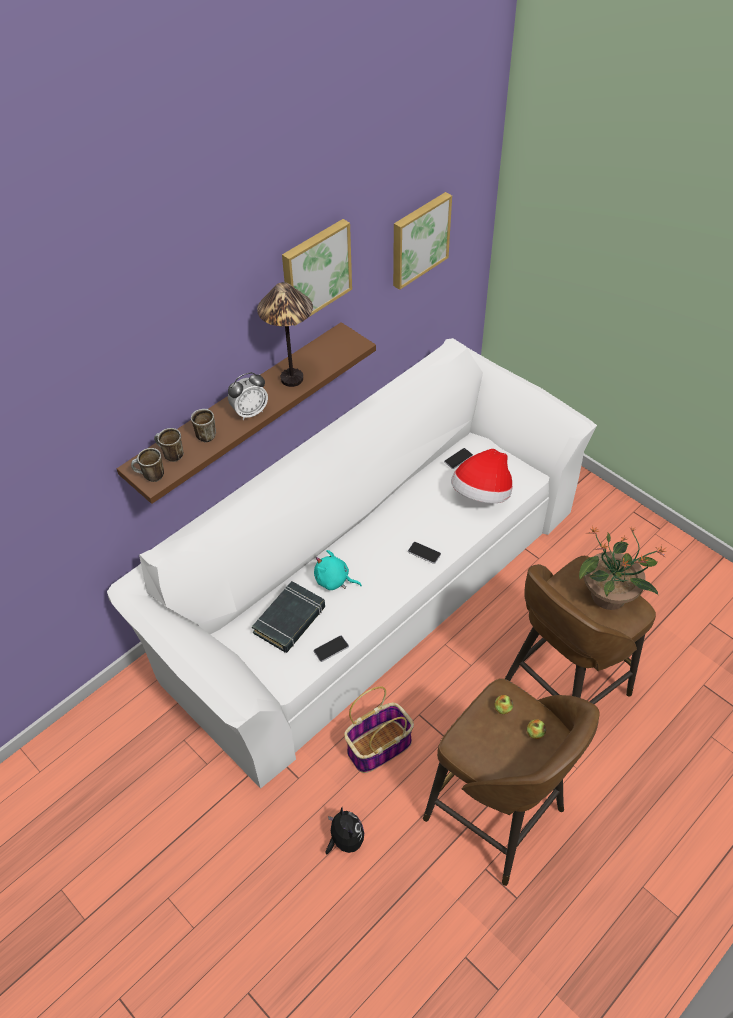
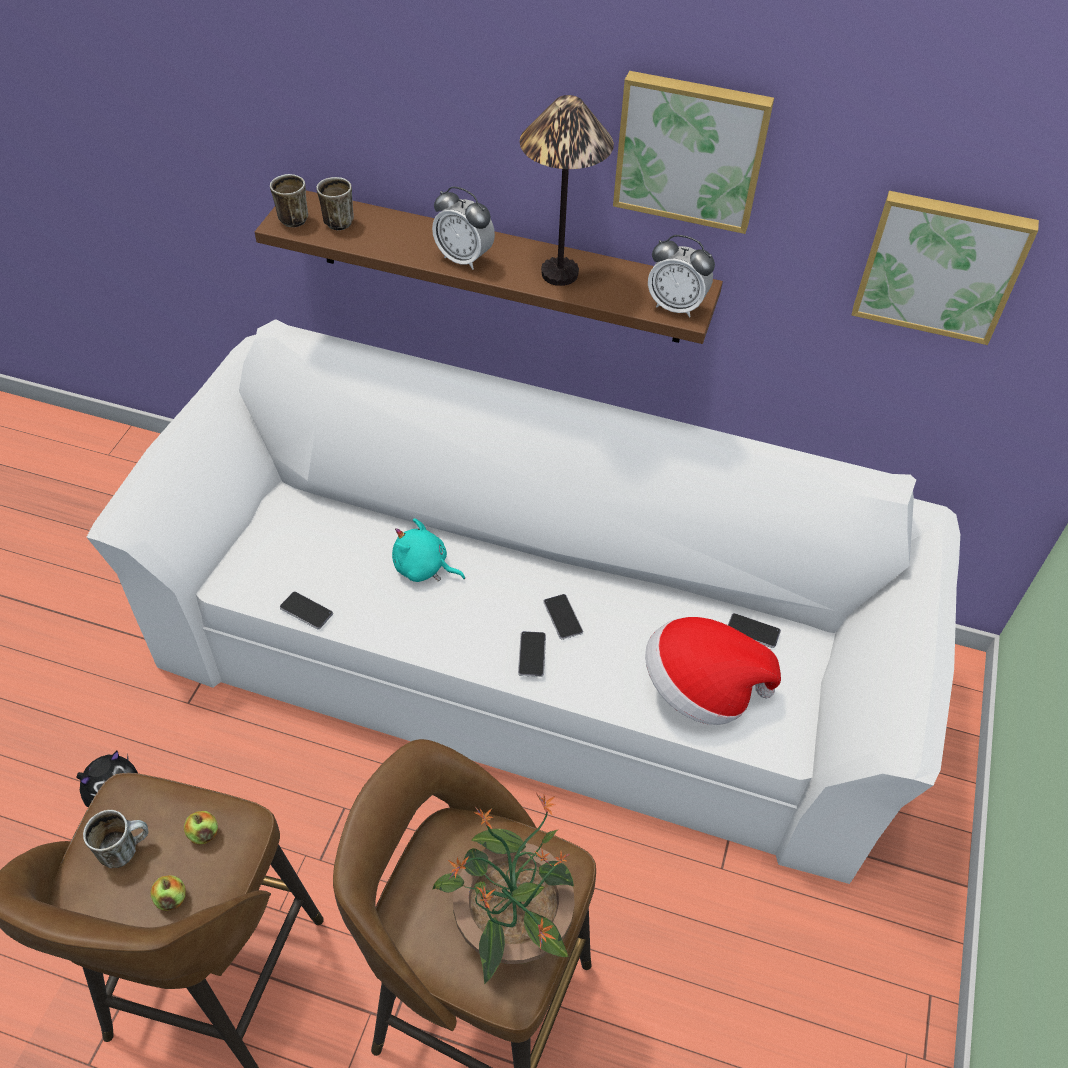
camera: 60 degrees right, 0 degrees up
mug [191,409,216,443] -> mug moved to [83,810,148,868]
black book [252,581,325,653] -> none
turquoise plush toy [314,550,362,590] -> turquoise plush toy turned 60 degrees counterclockwise [392,518,465,582]
basket [344,686,414,773] -> none
none -> phone [543,594,583,640]
none -> alarm clock [648,235,715,317]

